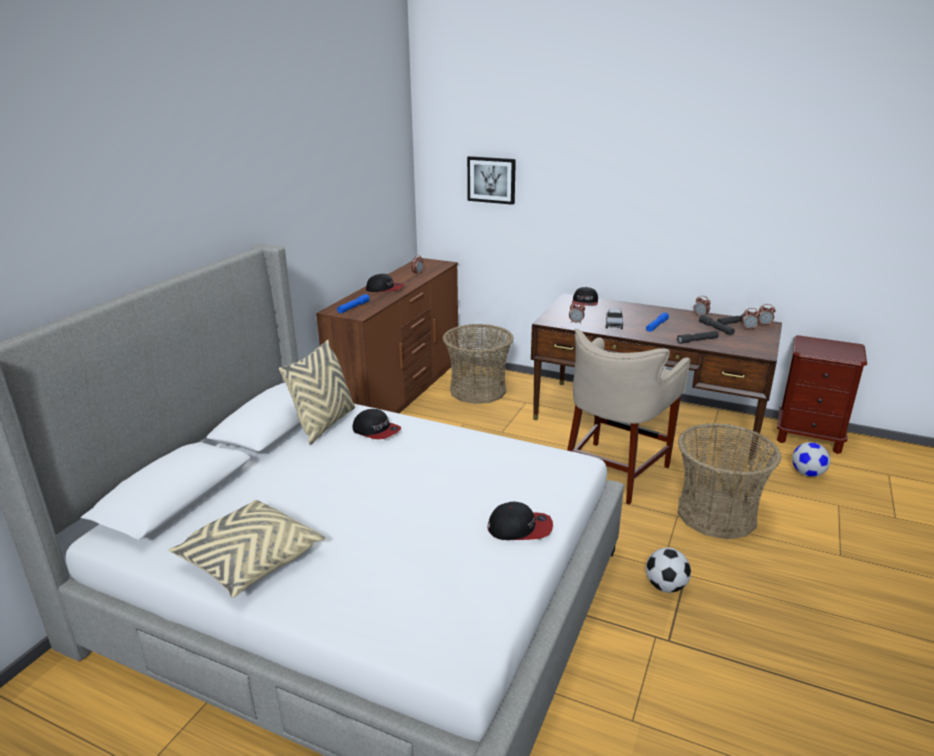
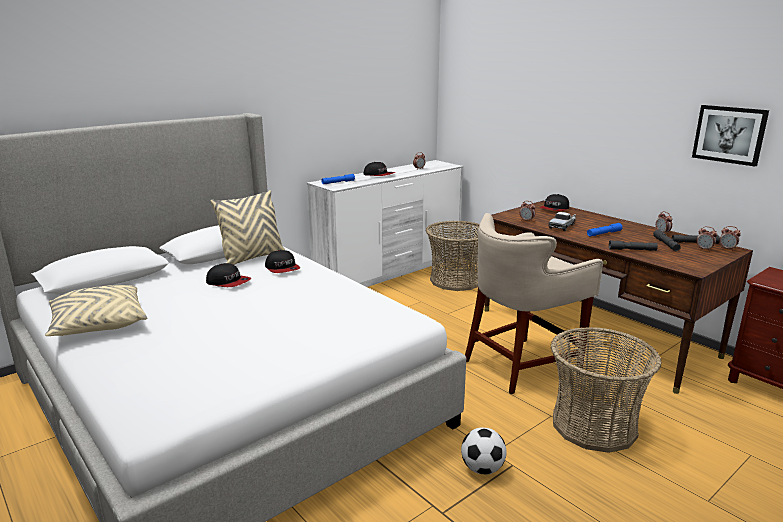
camera: 25 degrees right, 5 degrees down
brown dresser [316,258,458,413] -> white dresser [307,160,464,287]
picture [467,156,516,205] -> picture moved to [692,105,769,167]
cap [488,502,553,540] -> cap moved to [206,263,251,287]
football [792,442,830,477] -> none

